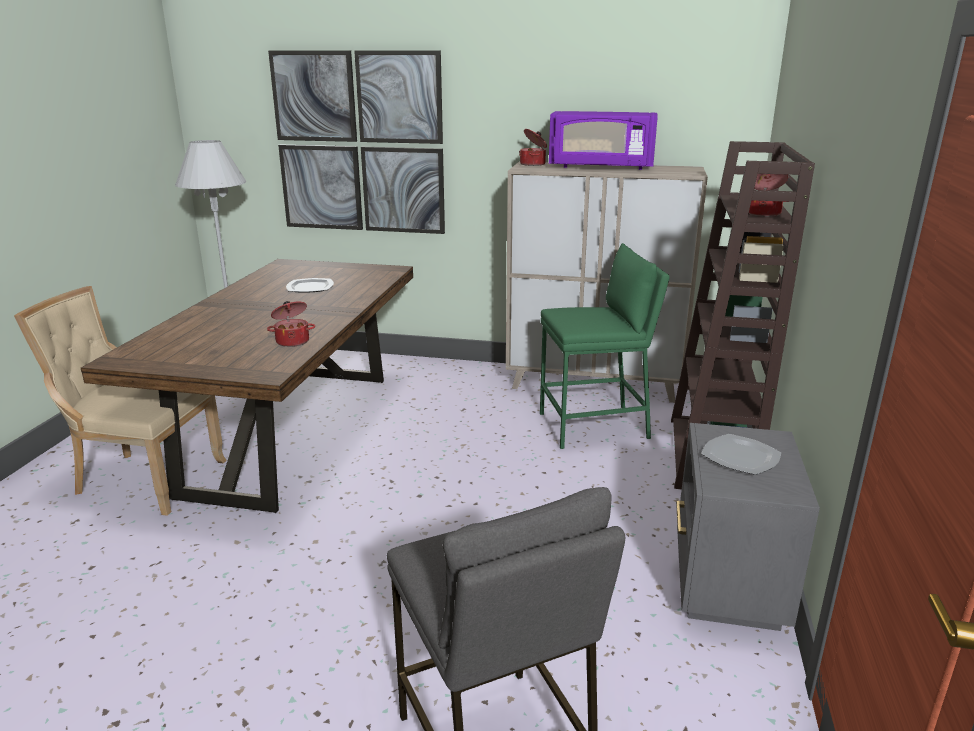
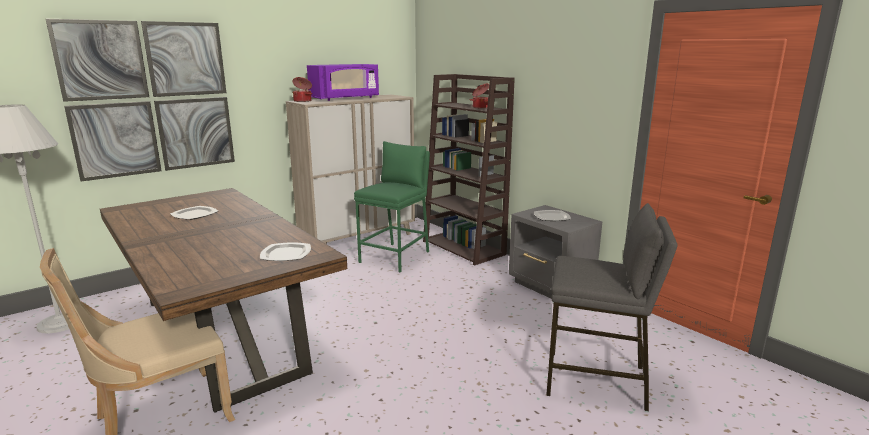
camera: 50 degrees left, 5 degrees down
cooking pot [267,301,315,347] -> none
none -> plate [260,242,311,261]

